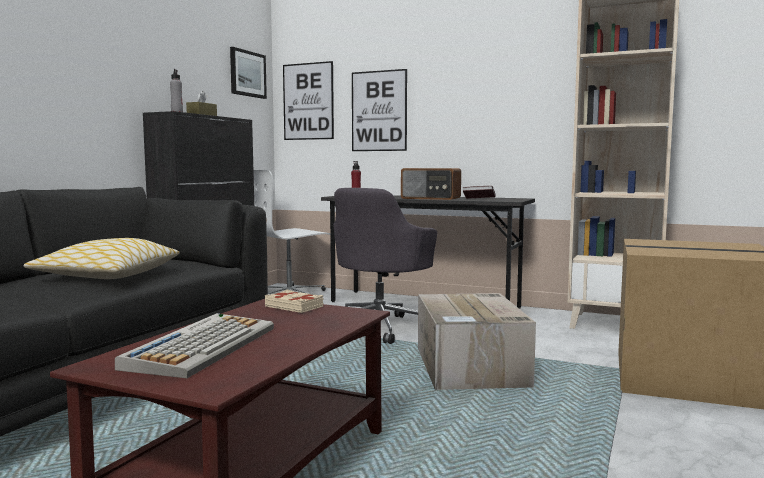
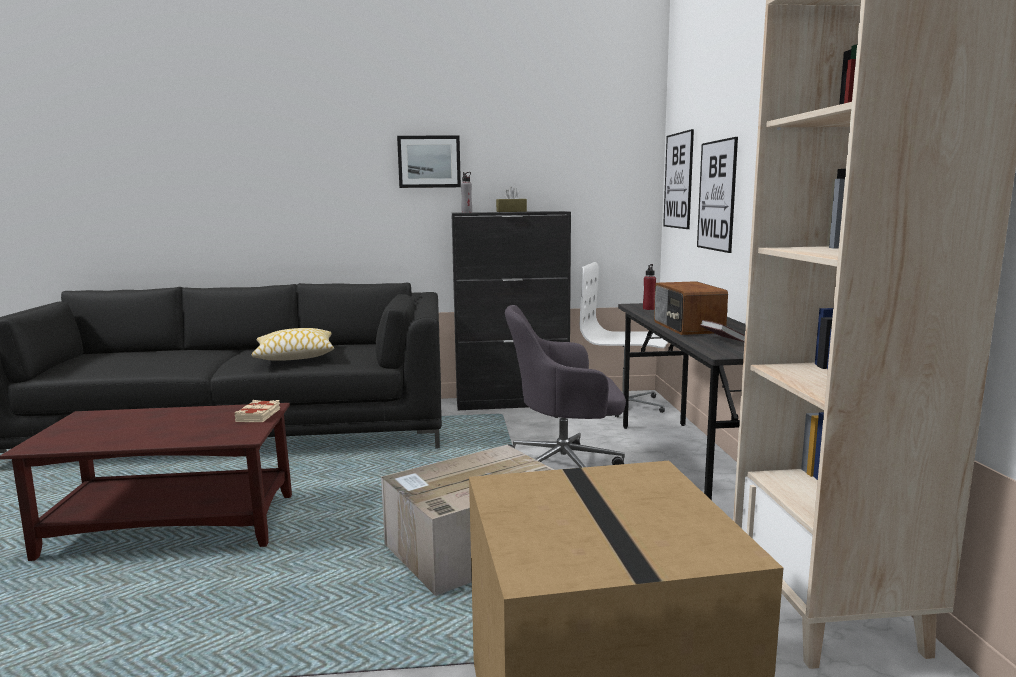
camera: 60 degrees right, 5 degrees up
keyboard [115,313,274,378] -> none
picture [230,47,267,99] -> picture moved to [397,136,461,188]

